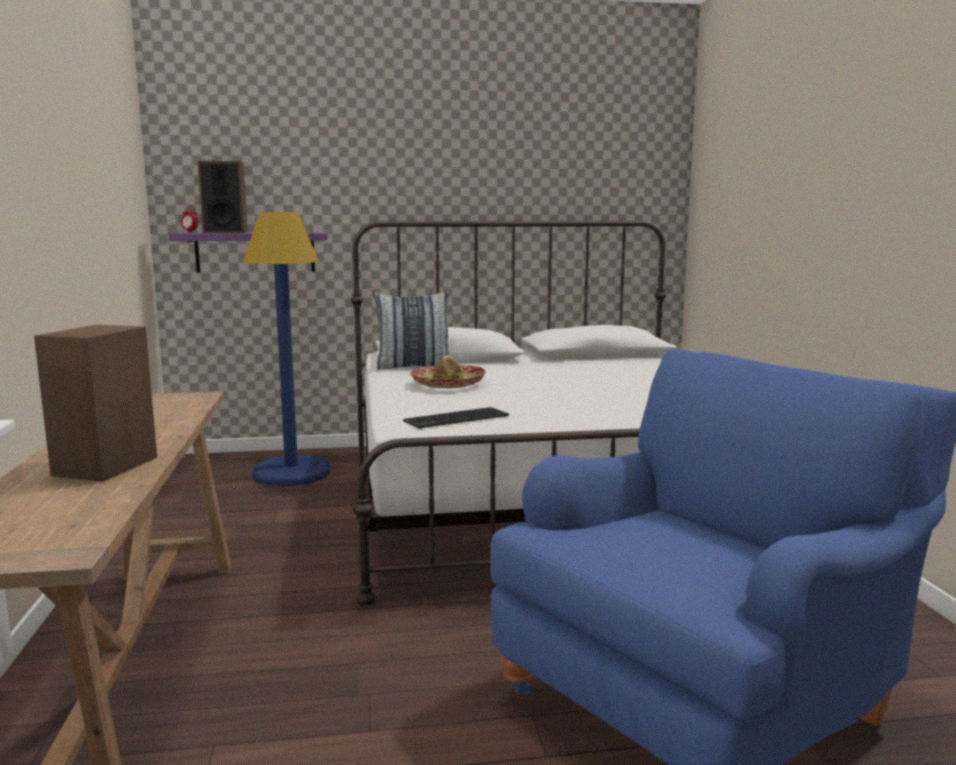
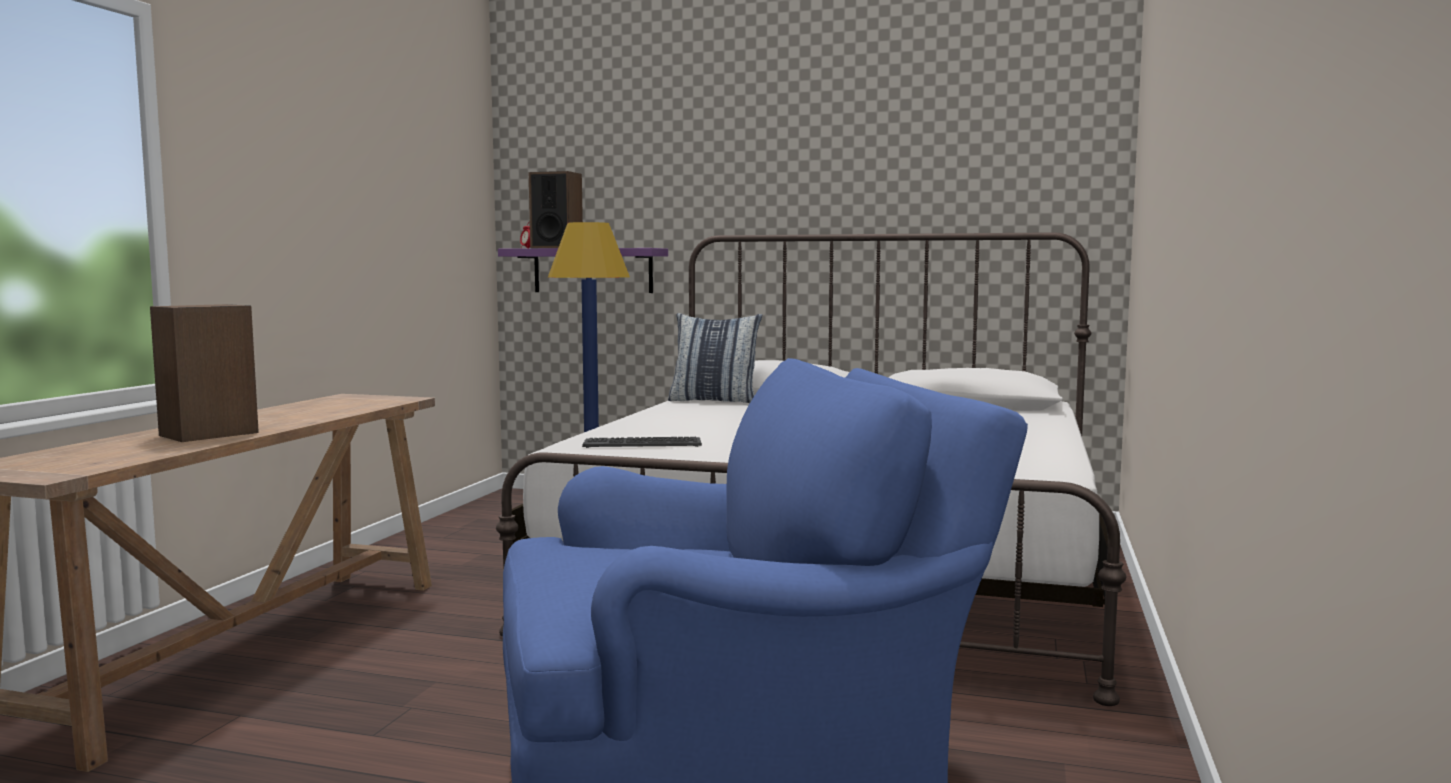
camera: 25 degrees right, 5 degrees down
hat [410,355,486,388] -> none

